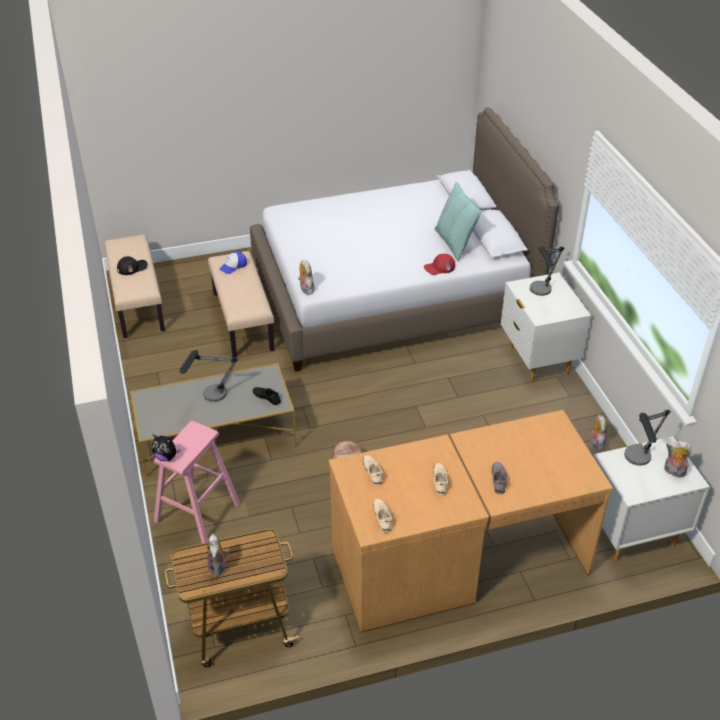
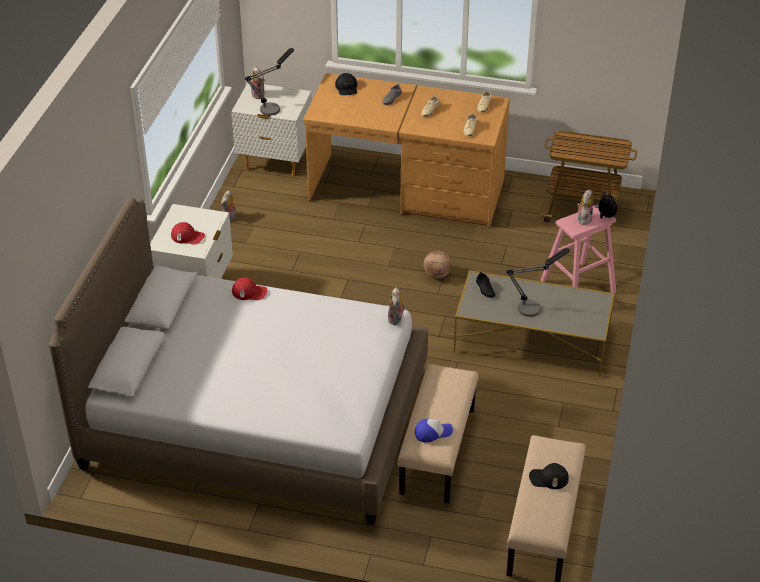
camera: 150 degrees left, 0 degrees up
plush toy [207,534,228,577] -> plush toy moved to [577,189,593,225]
pillow [434,181,482,261] -> none
table lamp [530,246,564,296] -> red cap [171,222,205,245]
none -> black cap [335,73,357,95]

